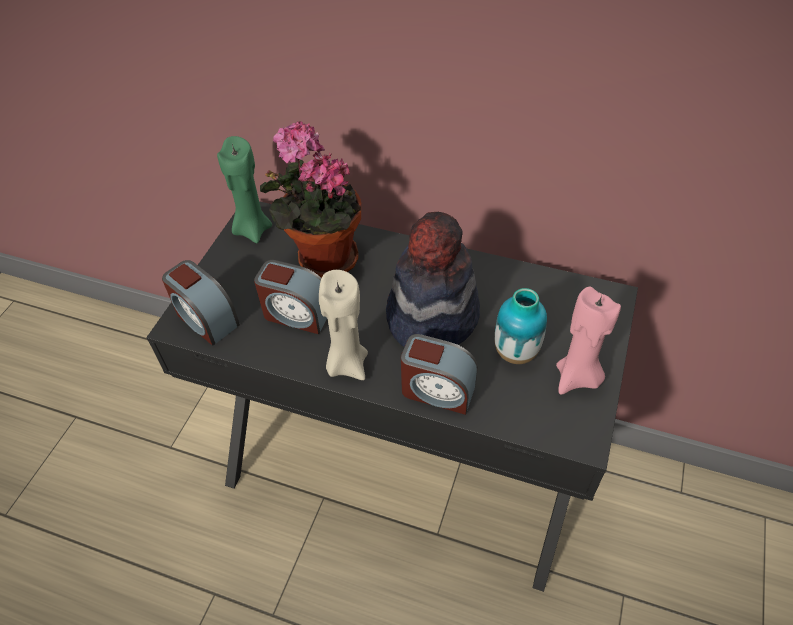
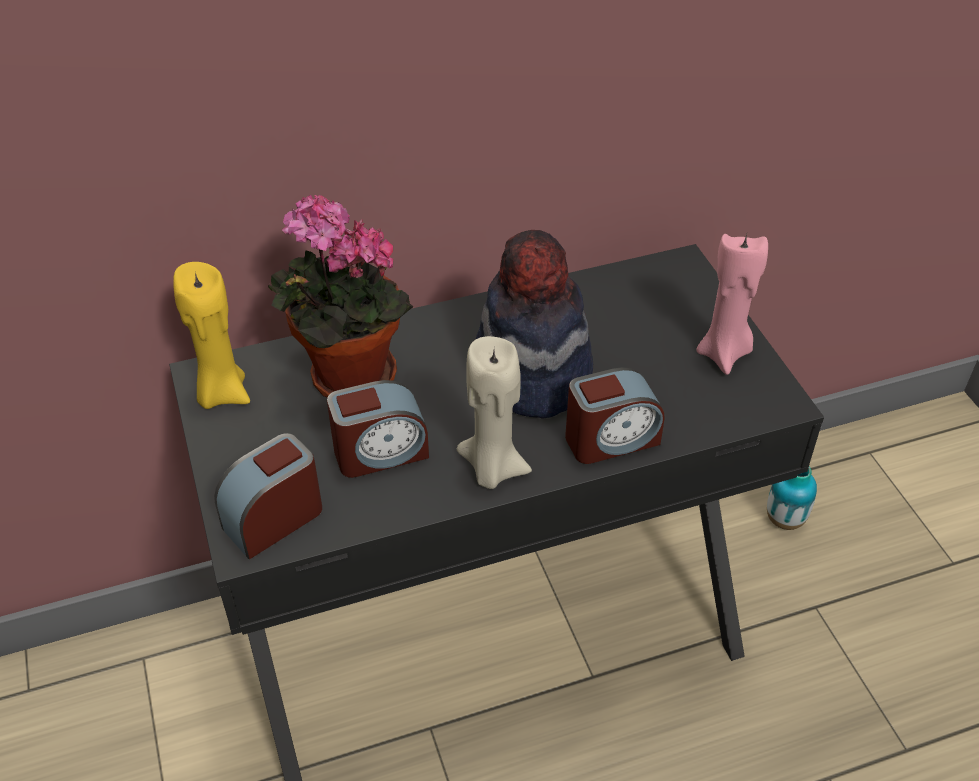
camera: 40 degrees left, 5 degrees down
alarm clock [162,260,240,346] -> alarm clock turned 135 degrees clockwise [214,433,322,559]
green candle [217,136,272,243] -> yellow candle [173,262,250,409]
vase [495,288,547,364] -> vase moved to [767,466,817,530]

